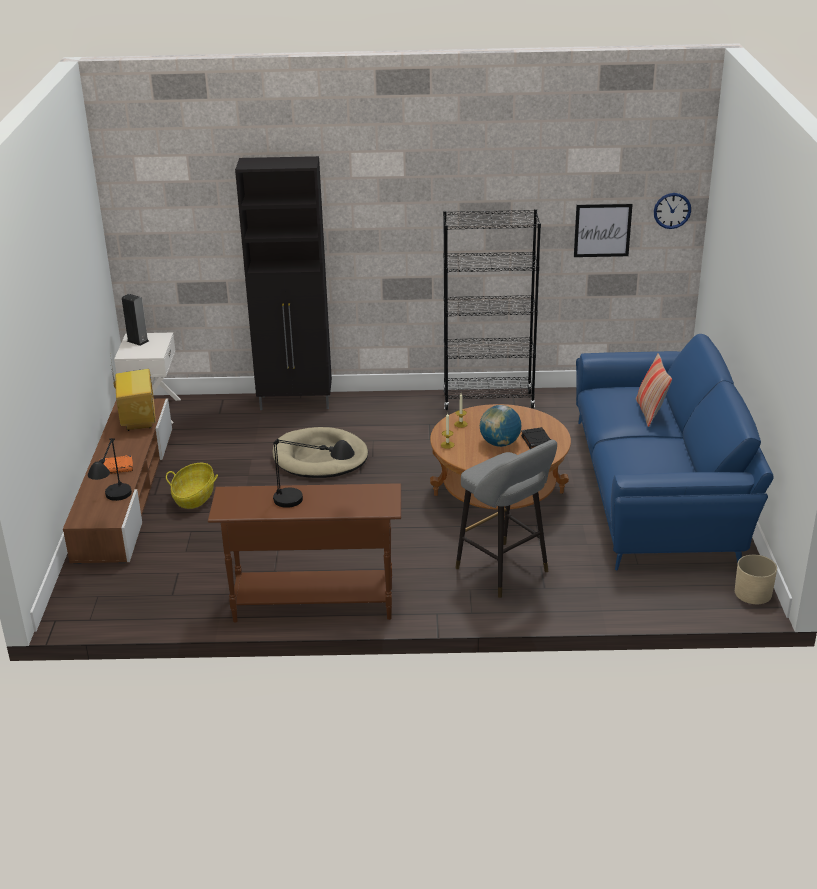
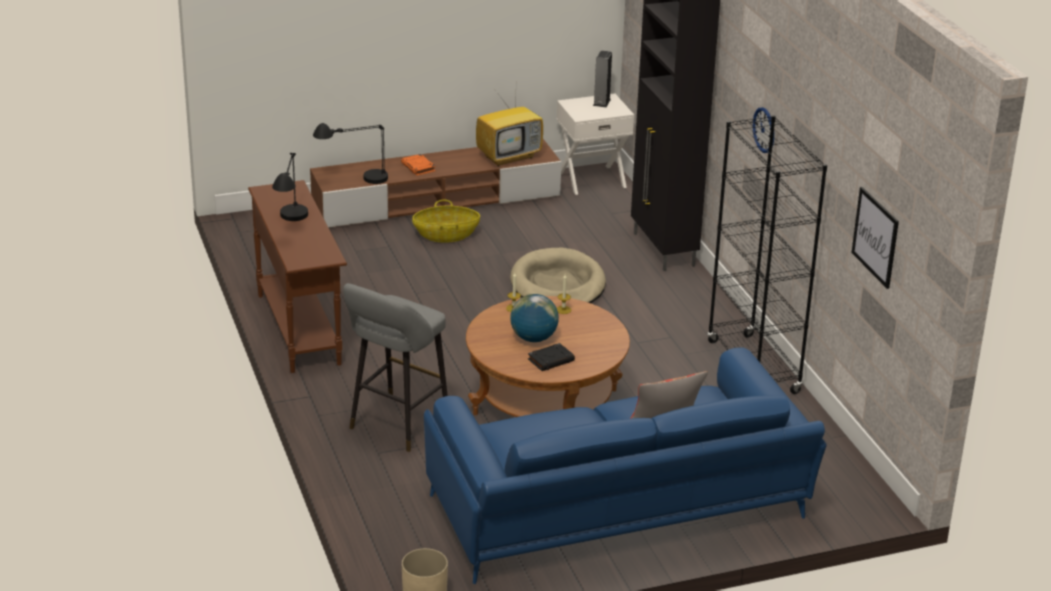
camera: 70 degrees right, 0 degrees up
wall clock [654,193,691,229] -> wall clock moved to [753,107,774,153]

